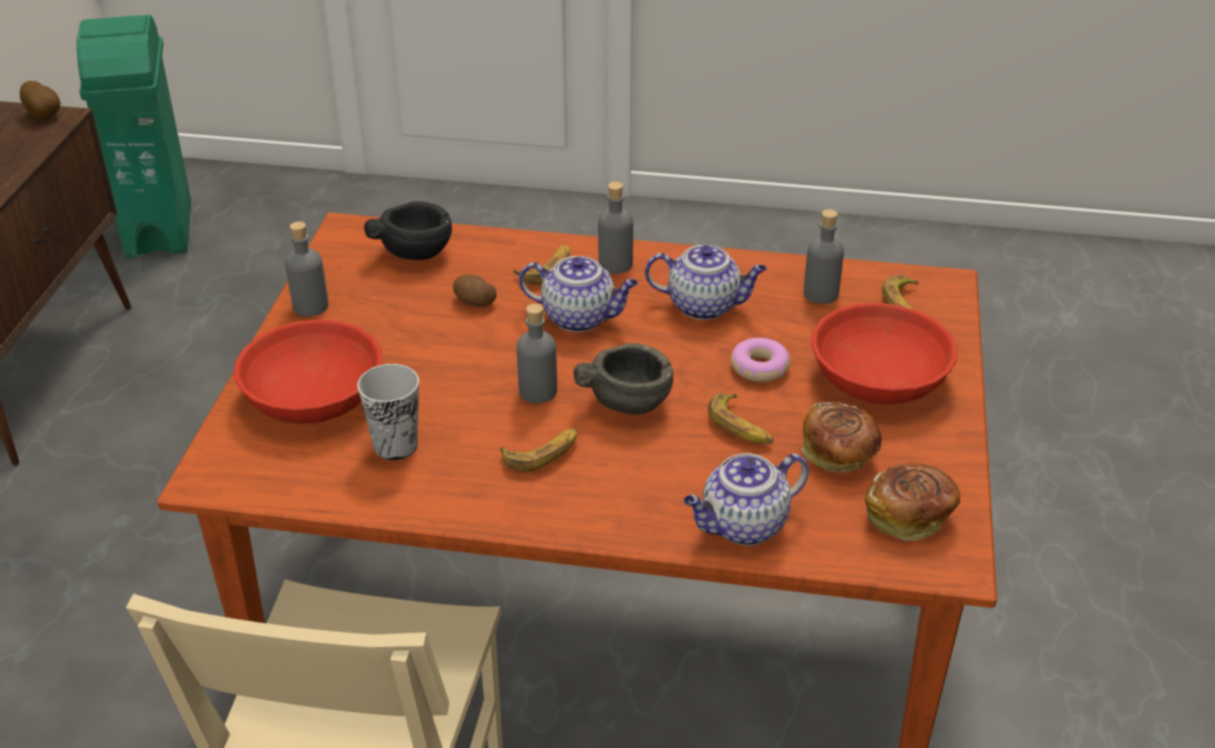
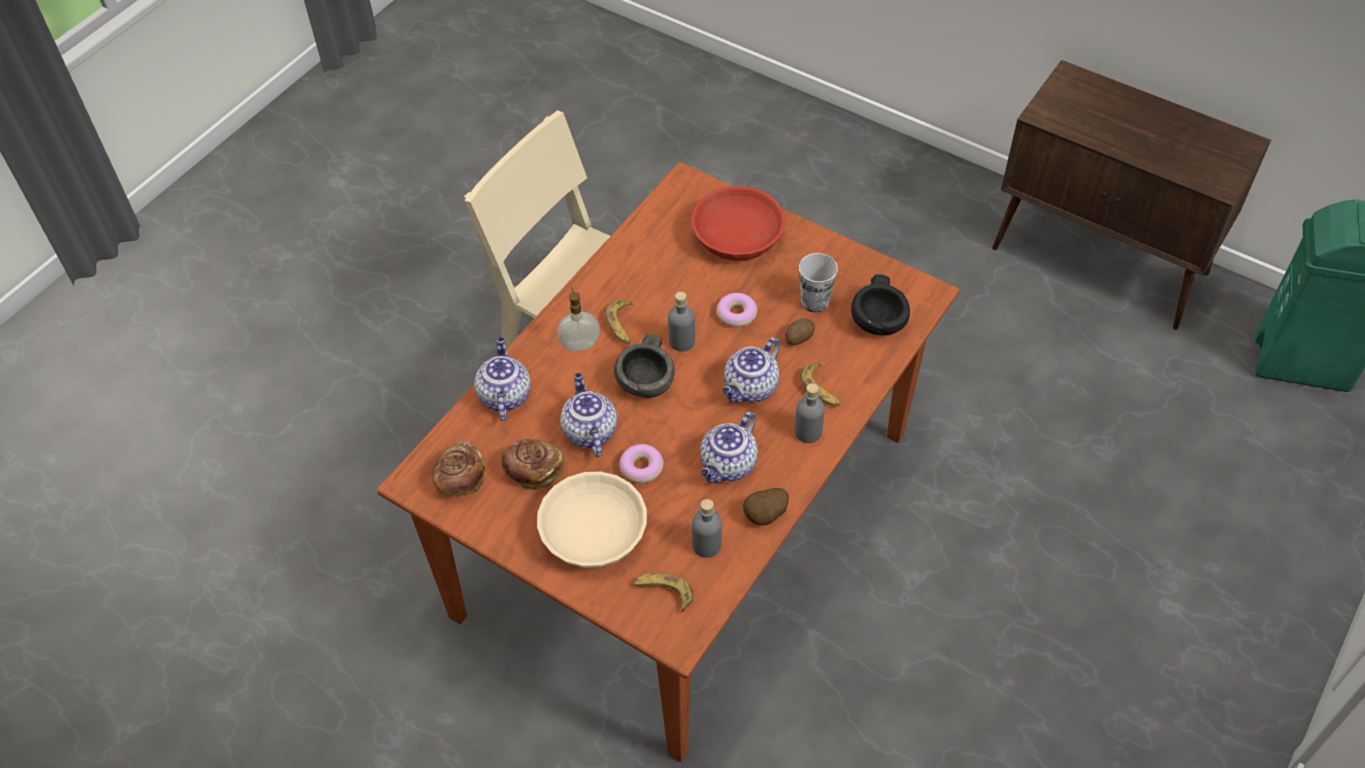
camera: 115 degrees right, 15 degrees up
potato [20,81,61,119] -> potato moved to [743,488,789,526]
grey bottle [285,221,329,317] -> none
cup [357,364,419,460] -> cup moved to [799,253,838,312]
banana [708,393,773,444] -> teapot [560,373,617,457]
red bowl [811,303,957,405] -> beige bowl [537,472,647,568]
none -> soap dispenser [557,287,600,352]
none -> donut [717,293,757,327]

